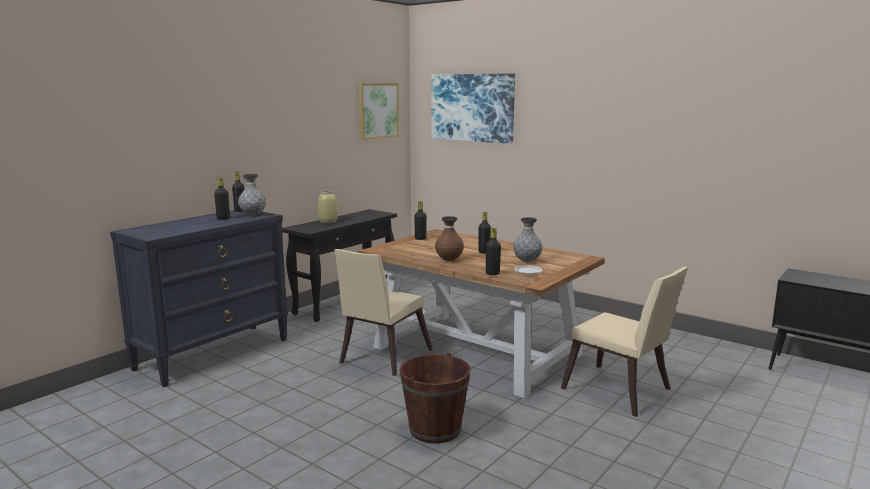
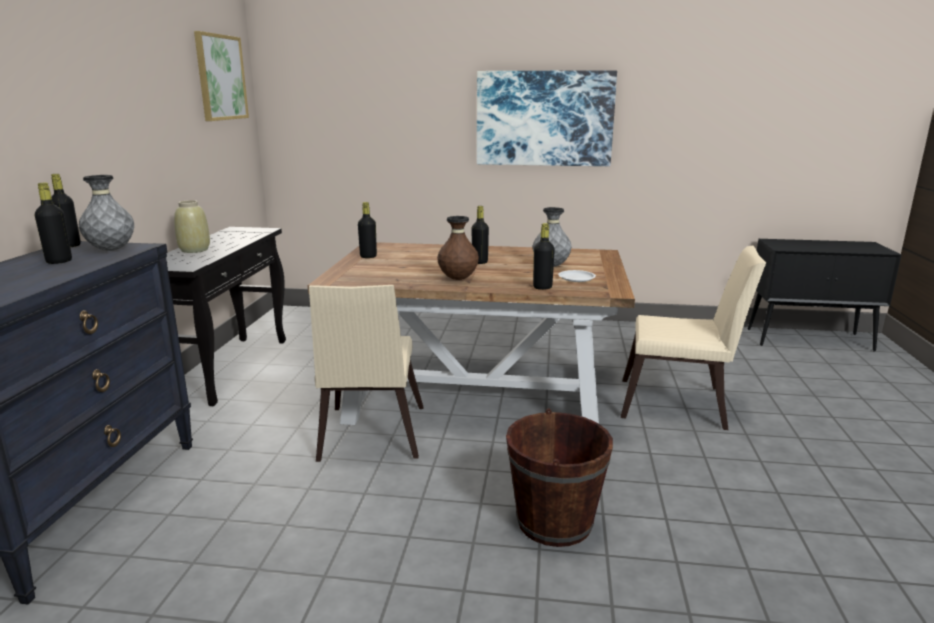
camera: 30 degrees left, 5 degrees up
picture [431,73,515,144] -> picture moved to [477,70,617,166]

